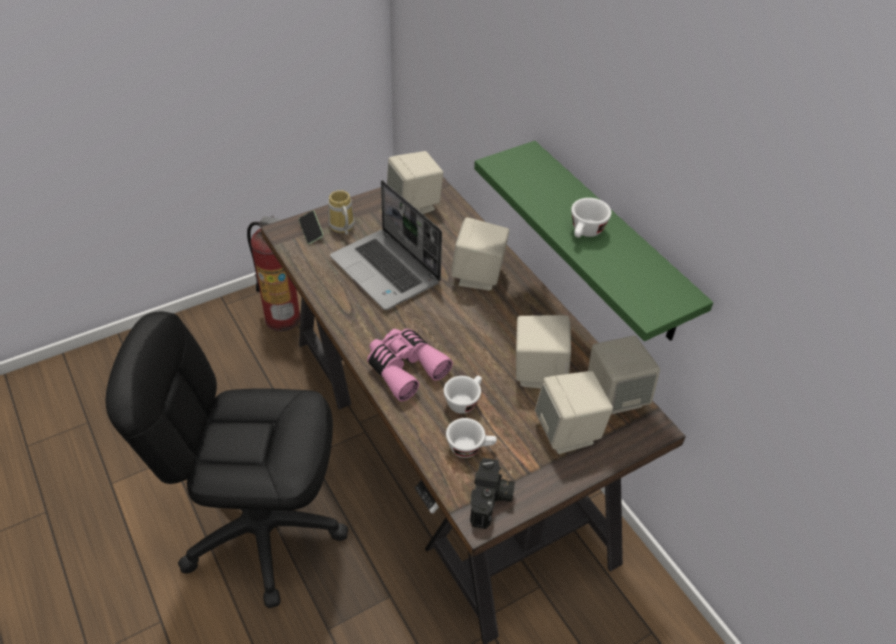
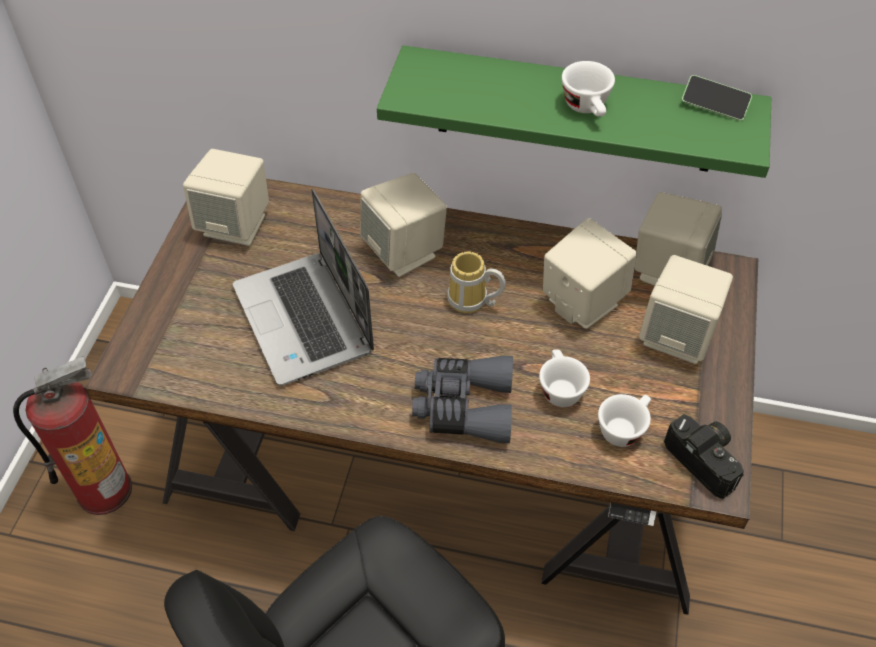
camera: 45 degrees left, 5 degrees up
phone [299,211,324,244] -> phone moved to [682,75,752,121]
mug [328,190,355,235] -> mug moved to [447,252,506,313]
laptop [330,180,442,310] -> laptop turned 60 degrees clockwise [233,189,374,386]
pink binoculars [367,329,453,402] -> grey binoculars [412,356,513,443]

